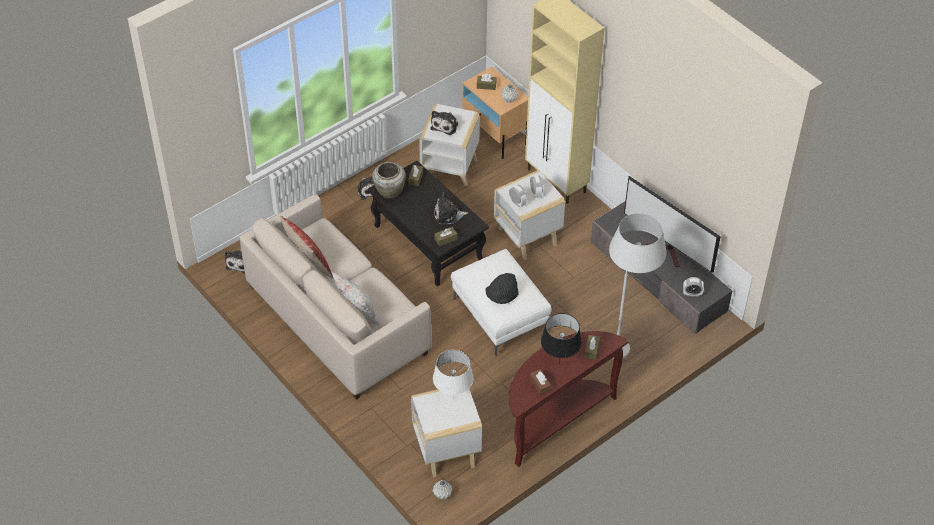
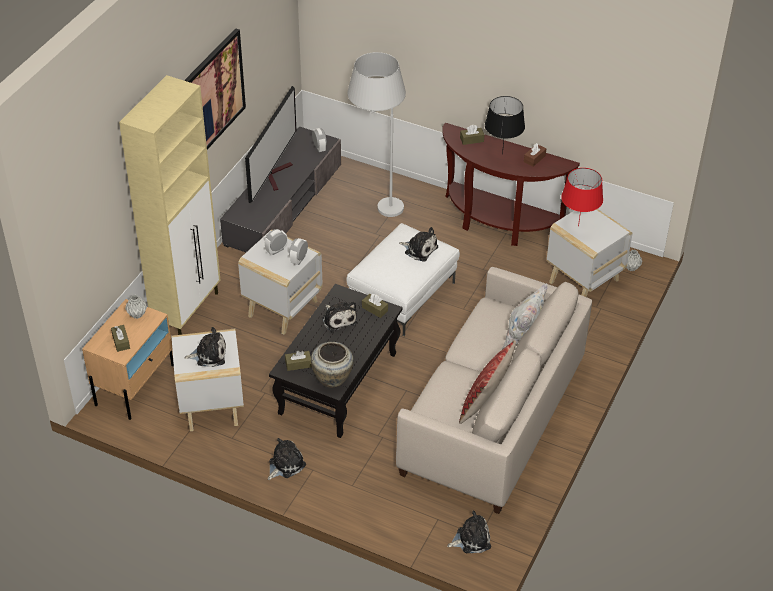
camera: 115 degrees left, 5 degrees down
white table lamp [433,350,474,395] -> red table lamp [561,168,603,227]
black hat [486,273,519,304] -> plush toy [399,227,438,262]
none -> picture [184,28,246,150]

